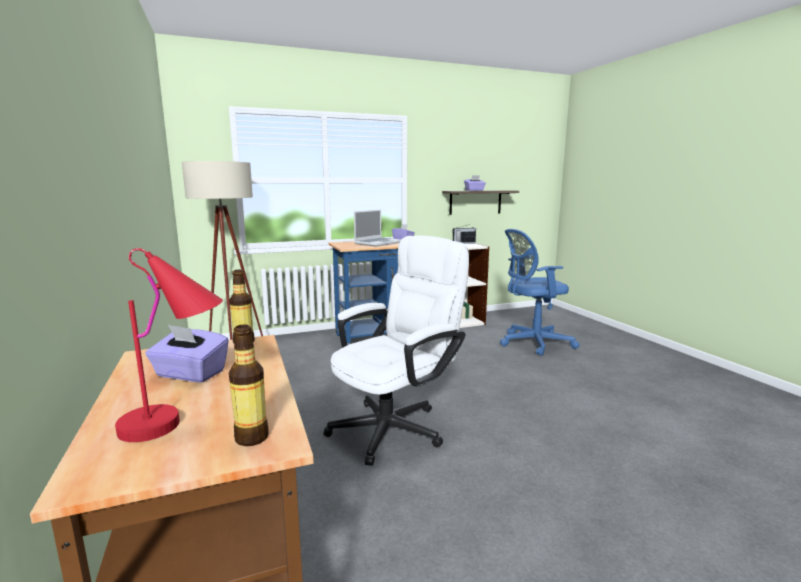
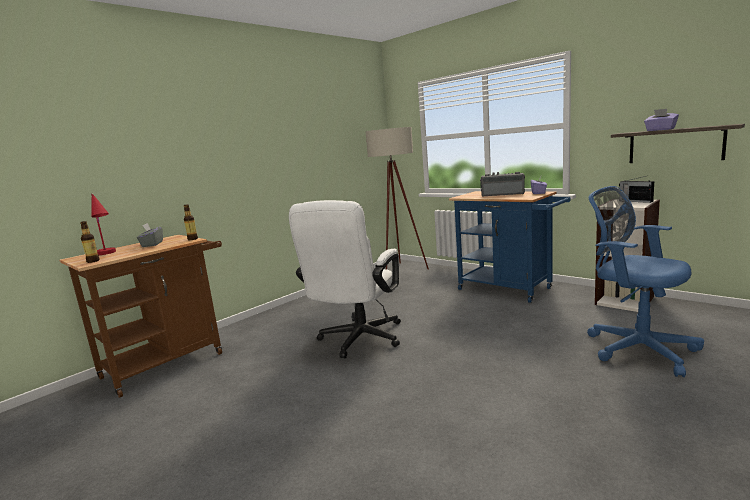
camera: 65 degrees right, 0 degrees up
purple tissue box [145,325,229,383] -> grey tissue box [137,223,163,247]
white office chair [323,236,469,466] -> white office chair turned 90 degrees clockwise [289,200,401,358]
laptop [354,210,401,247] -> radio [480,172,525,197]

